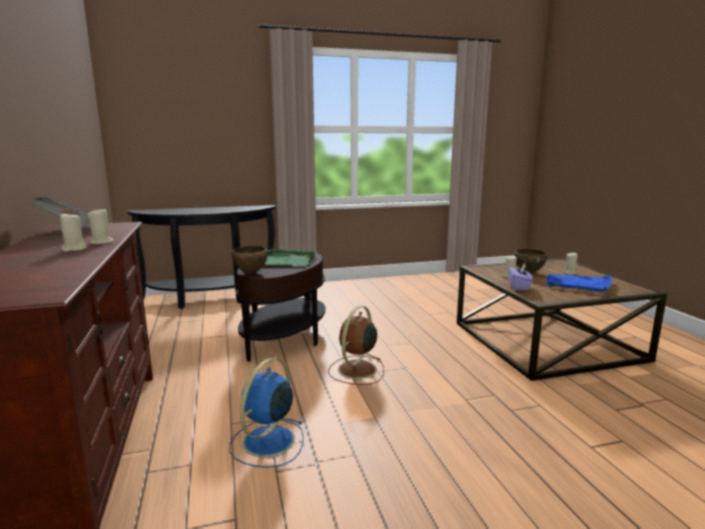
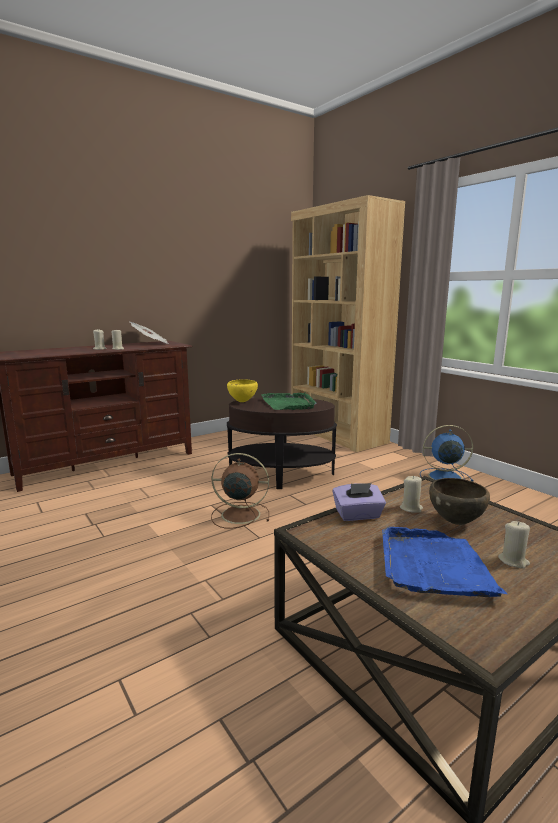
camera: 70 degrees right, 0 degrees up
black console table [127,205,276,309] -> brown bookcase [291,195,405,452]
blue fan [229,358,304,468] -> blue fan moved to [420,425,473,482]
brown bowl [231,246,268,274] -> yellow bowl [227,379,258,402]

